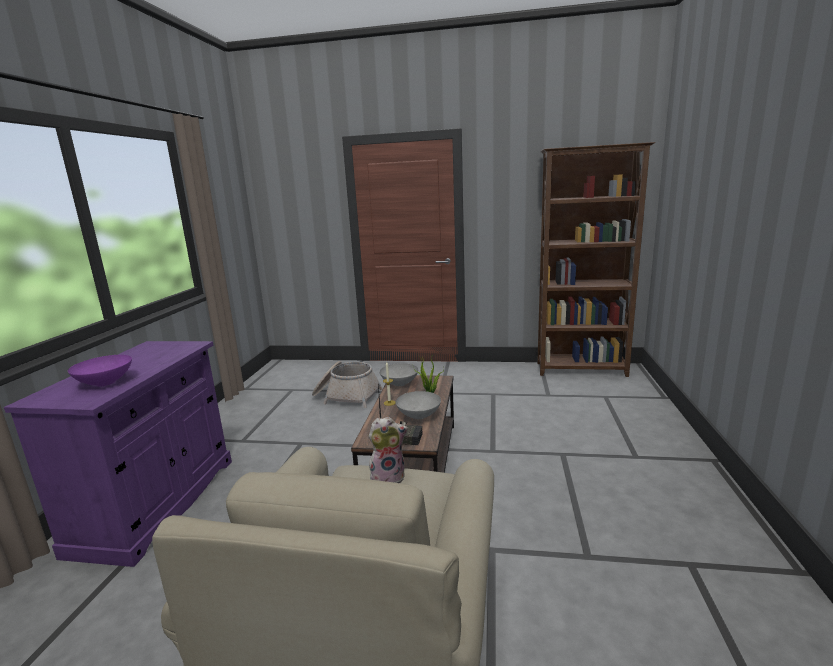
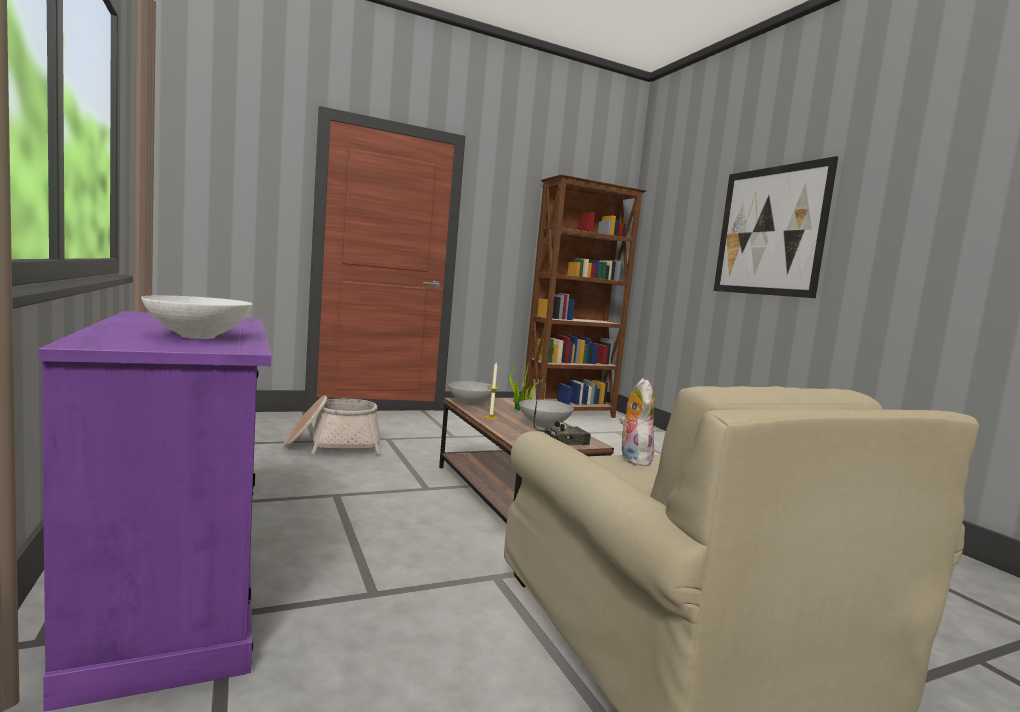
camera: 35 degrees left, 10 degrees down
purple bowl [68,355,132,386] -> white bowl [141,295,253,339]
plush toy [368,417,408,484] -> plush toy turned 45 degrees counterclockwise [619,378,655,466]
none -> picture [714,156,838,298]

